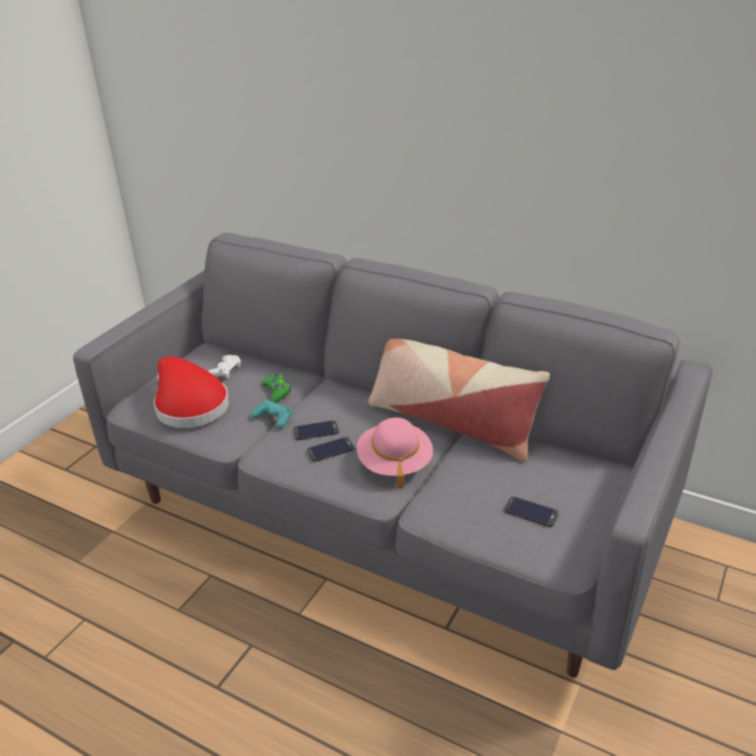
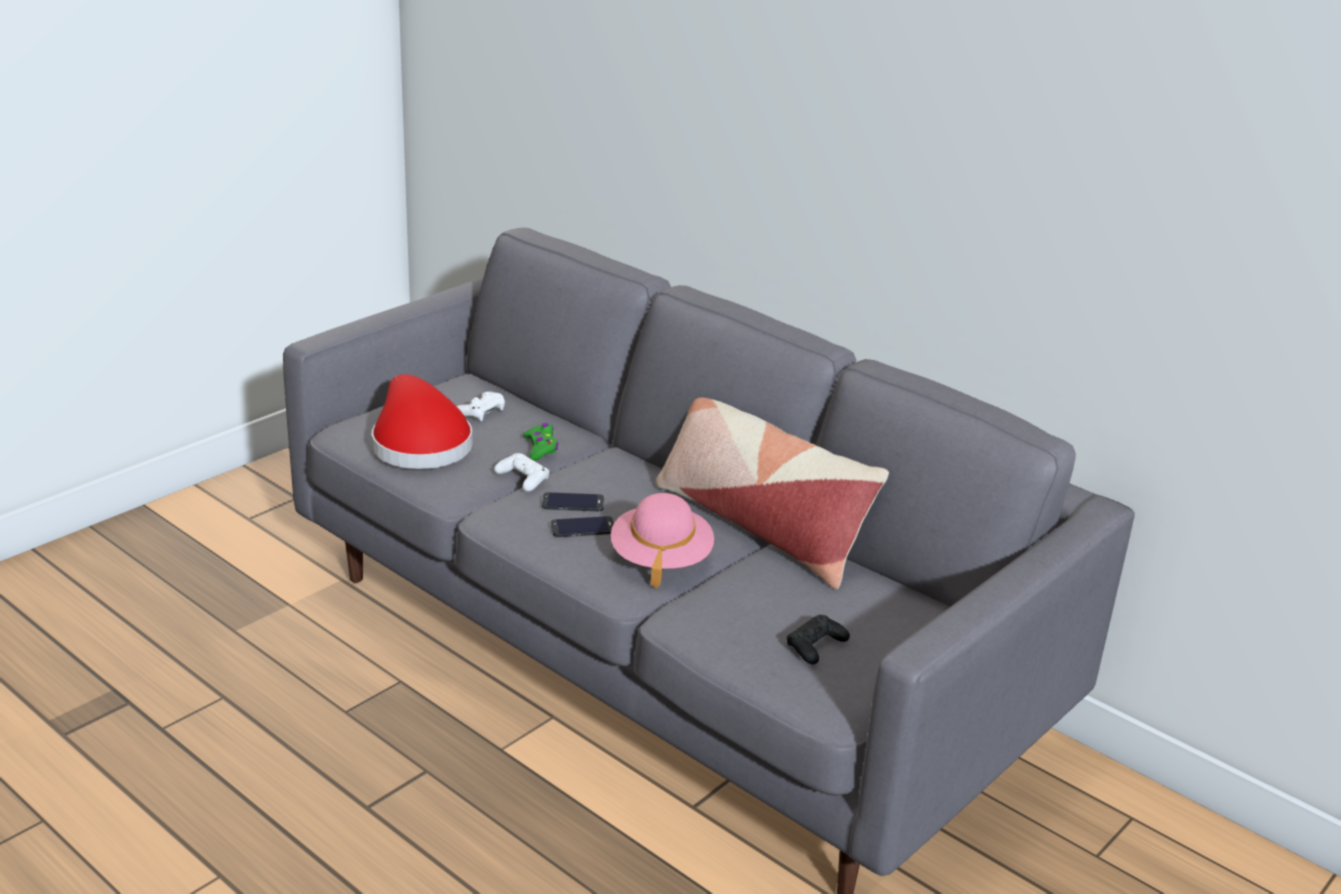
camera: 10 degrees right, 5 degrees down
turquoise game controller [251,400,292,429] -> white game controller [494,453,549,492]
phone [504,496,559,527] -> black game controller [787,615,850,664]

